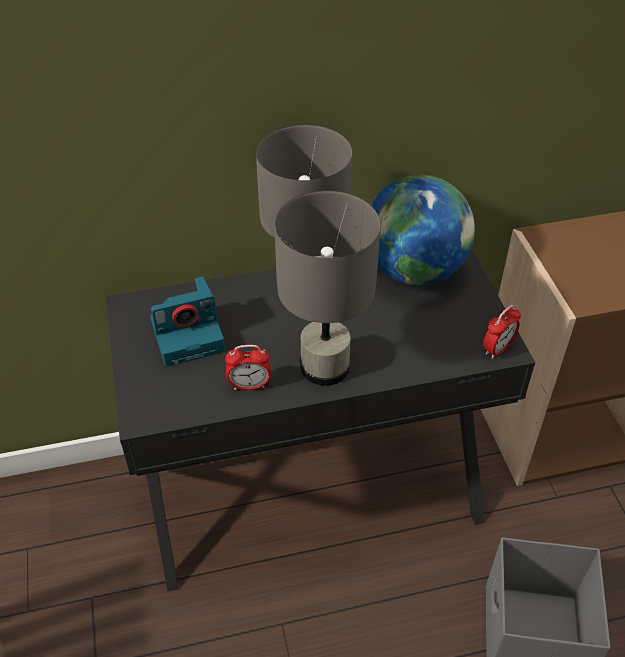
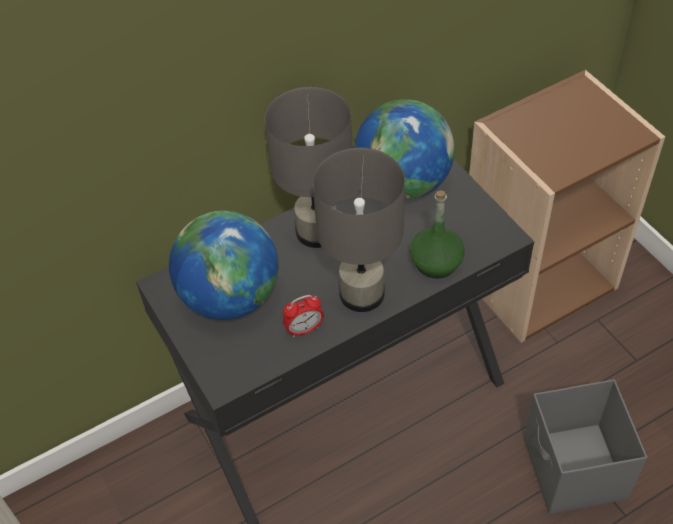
camera: 15 degrees left, 5 degrees up
camera [150,276,225,366] -> globe [169,211,278,320]
alarm clock [483,305,521,359] -> none
none -> green bottle [410,190,465,278]

